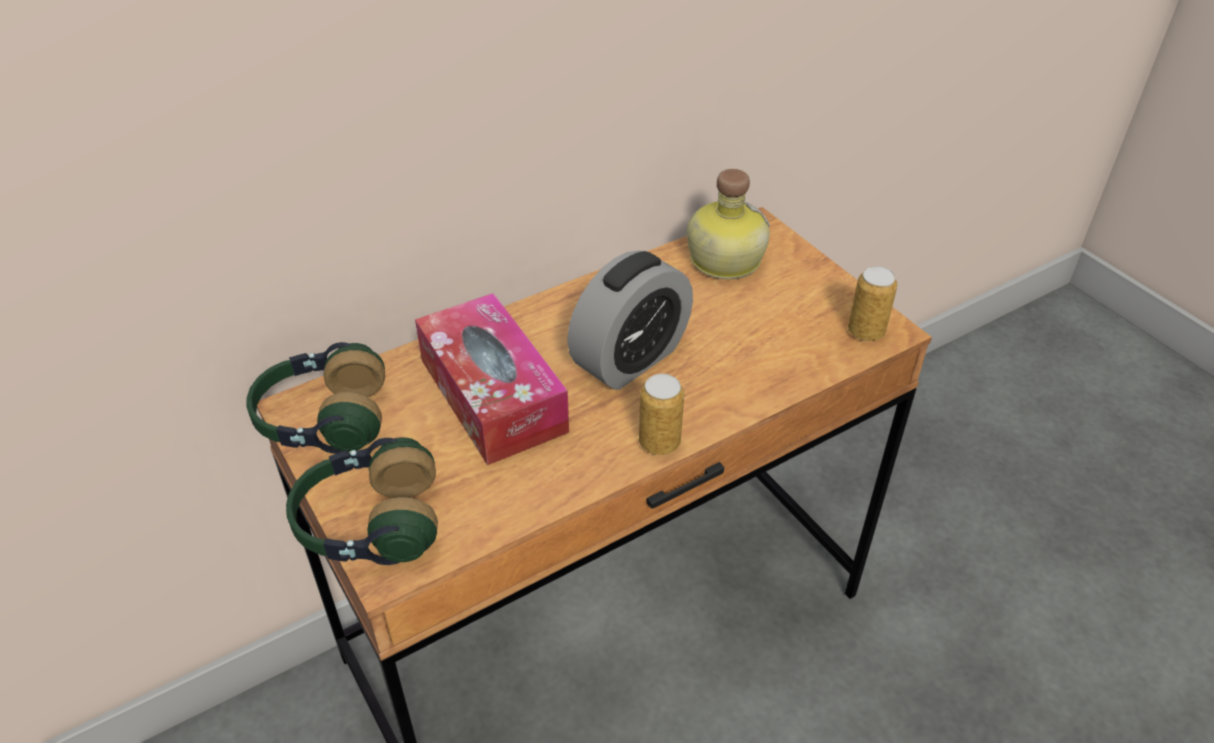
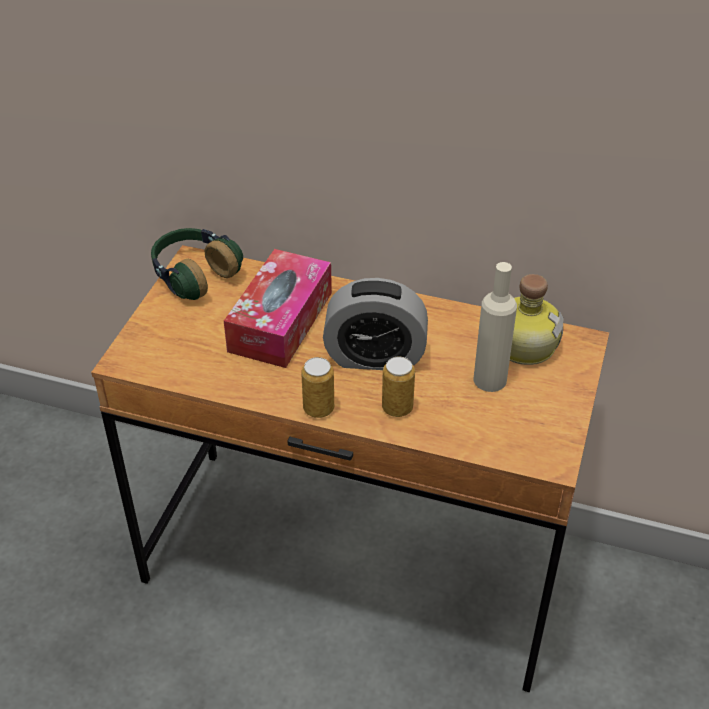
camera: 50 degrees right, 0 degrees up
headphones [286,437,438,565] -> none
can [848,266,897,341] -> can moved to [382,356,415,417]
none -> beige bottle [474,262,517,392]

